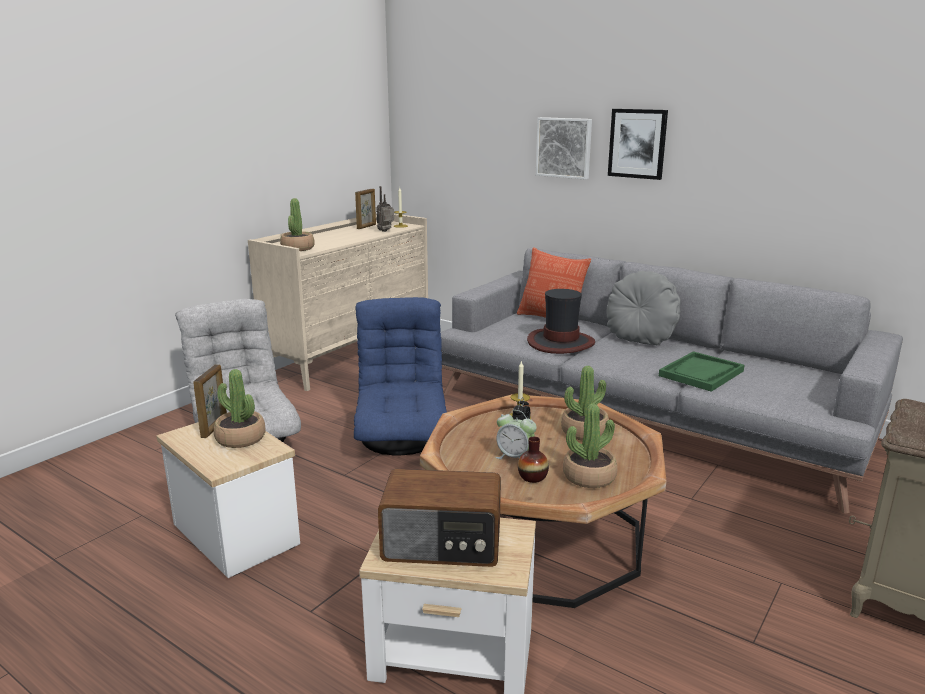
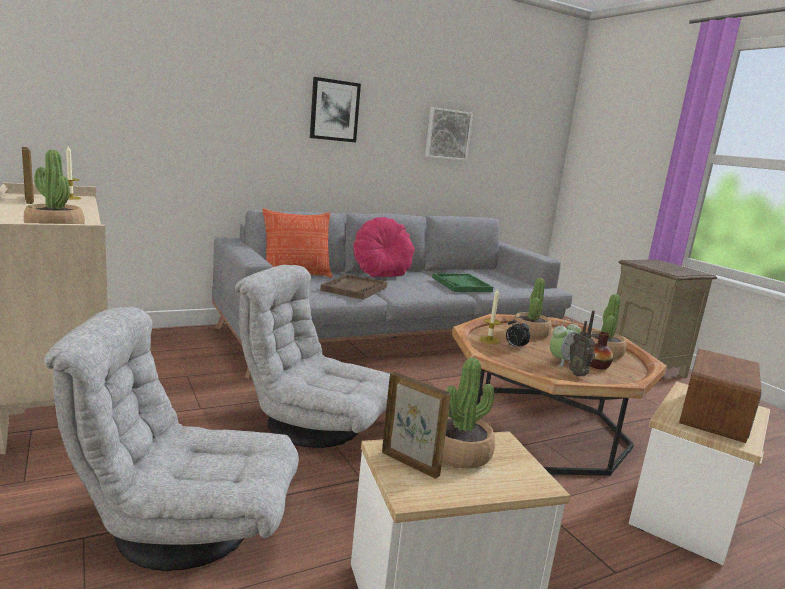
camera: 65 degrees left, 5 degrees down
blue armchair [354,297,447,456] -> grey armchair [235,265,390,448]
radio [376,186,394,232] -> radio moved to [568,311,595,376]
hat [527,289,595,354] -> brown tray [320,274,387,300]
picture [536,117,592,180] -> picture moved to [425,107,473,161]
grey pillow [607,271,681,345] -> pink pillow [353,217,415,277]

